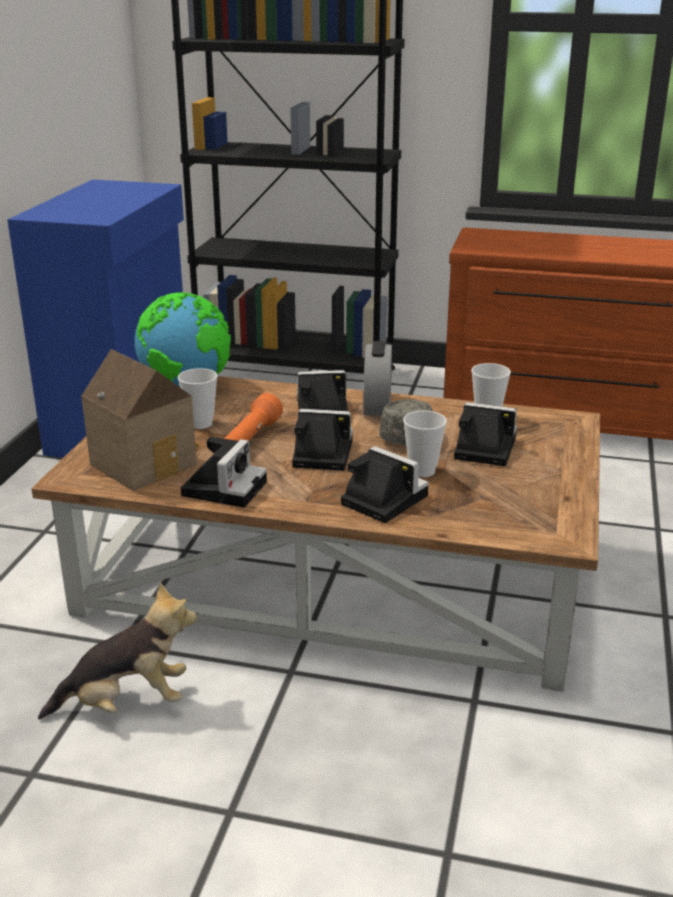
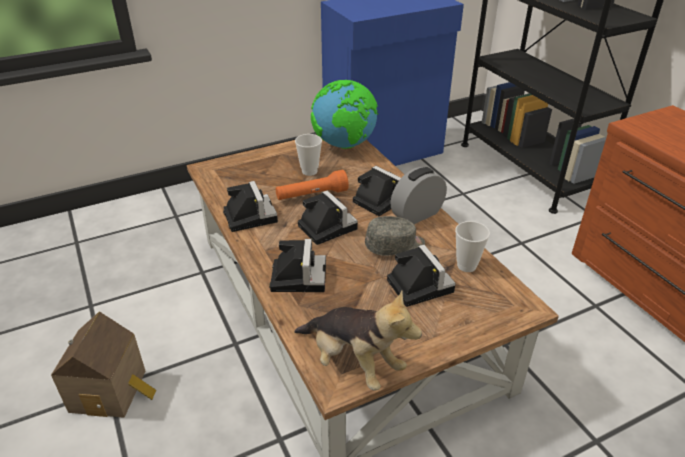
camera: 50 degrees right, 10 degrees up
plush toy [38,582,197,719] -> plush toy moved to [294,291,422,391]
toy house [81,349,199,491] -> toy house moved to [51,311,156,418]
camera [181,437,267,508] -> camera turned 90 degrees counterclockwise [223,181,278,232]
cup [403,410,447,477] -> none

